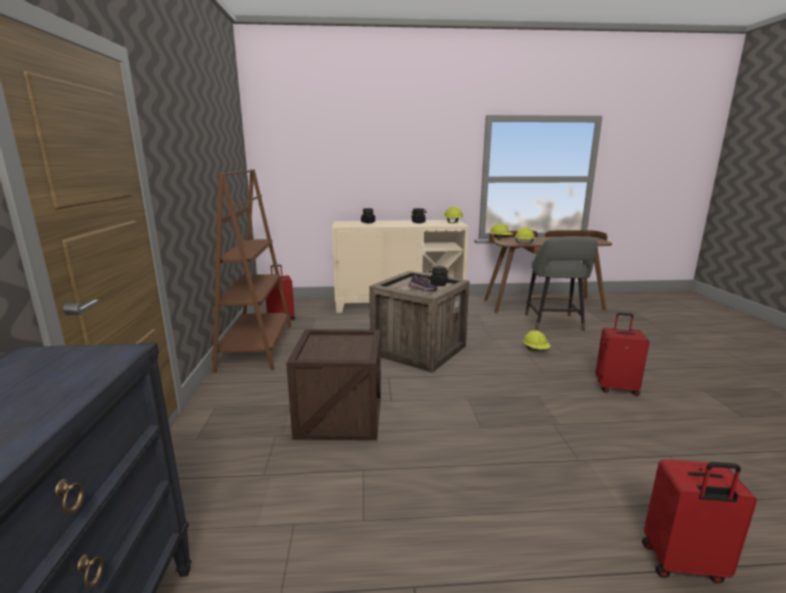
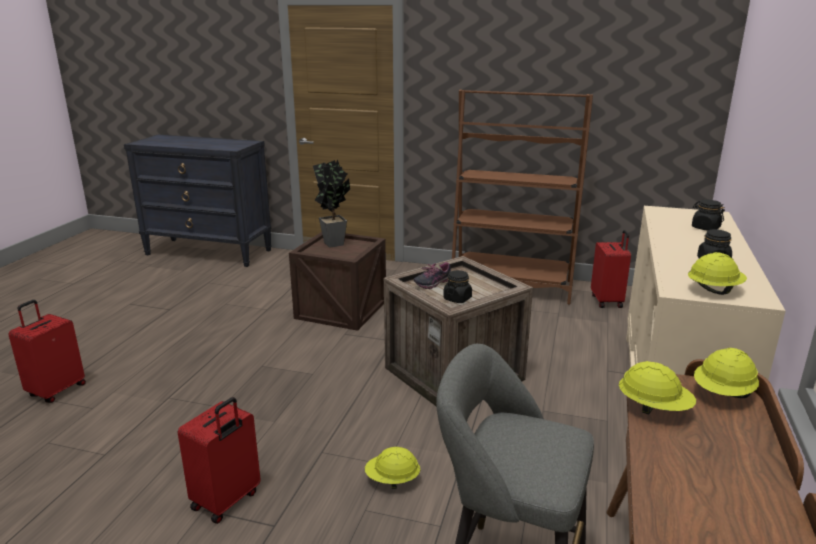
camera: 110 degrees right, 5 degrees up
none -> potted plant [313,159,350,248]

